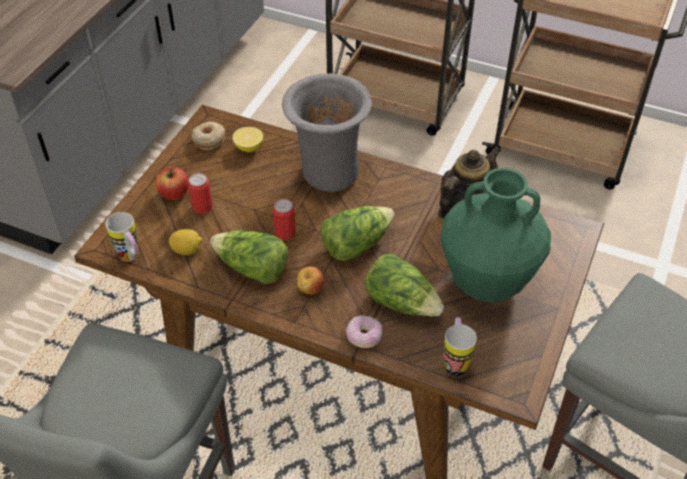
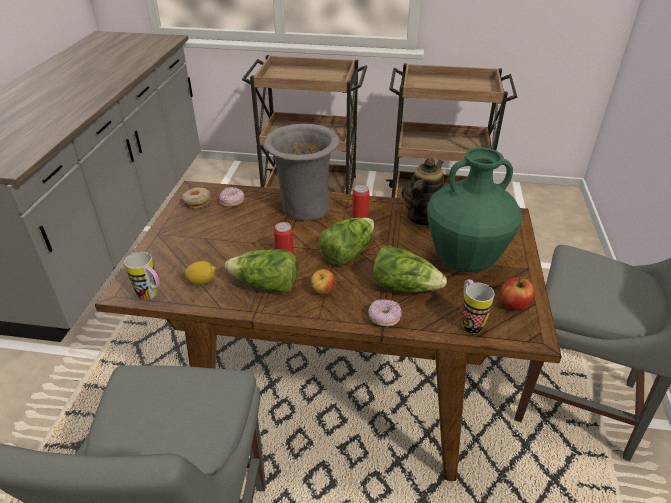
camera: 15 degrees left, 10 degrees down
apple [155,167,189,200] -> apple moved to [500,277,534,311]
can [188,173,213,214] -> can moved to [352,185,369,218]
lemon [232,127,263,152] -> donut [219,187,244,207]

